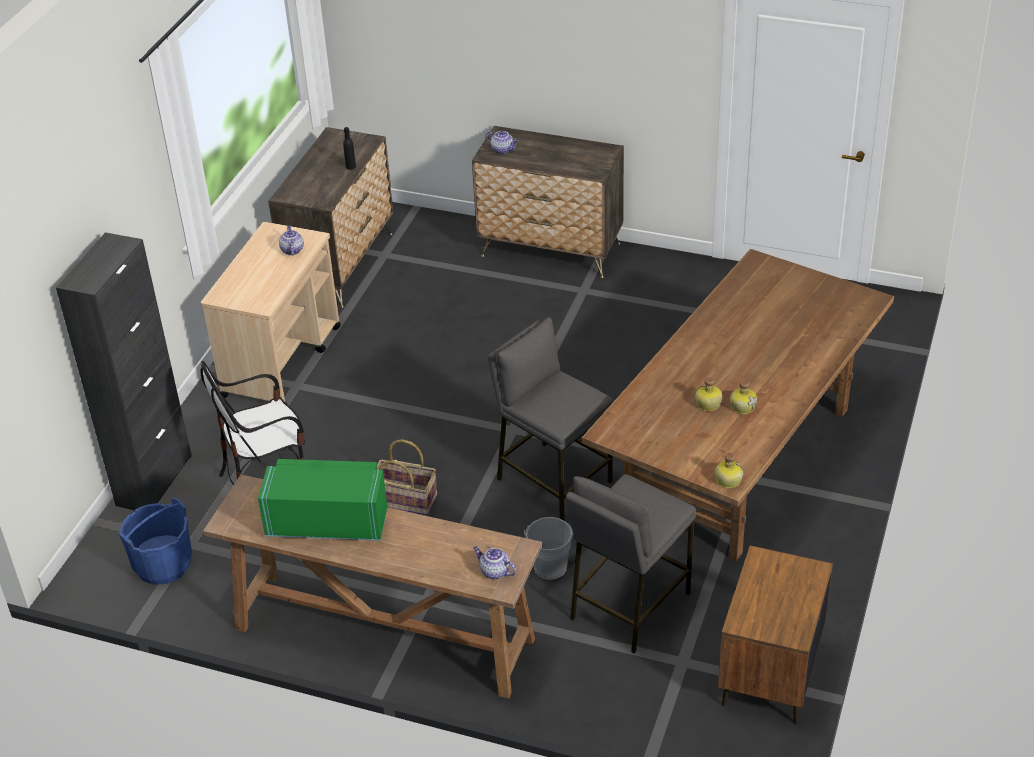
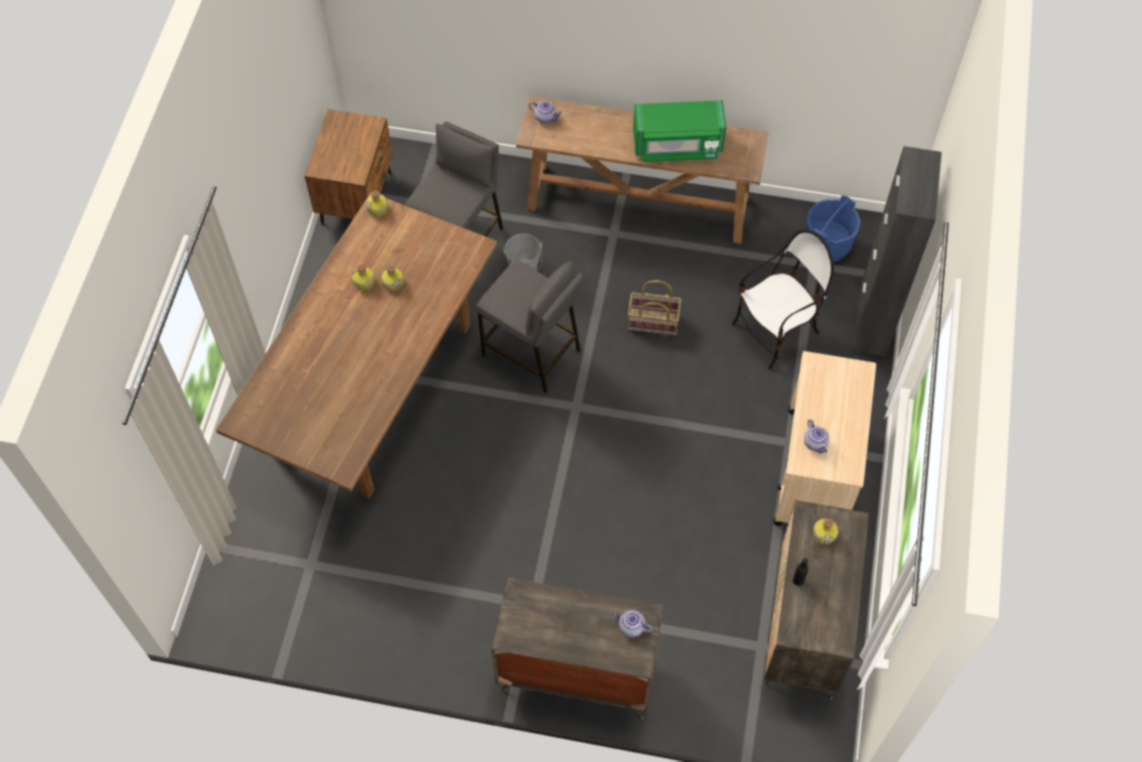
camera: 170 degrees right, 20 degrees up
none -> bottle [813,518,838,544]

